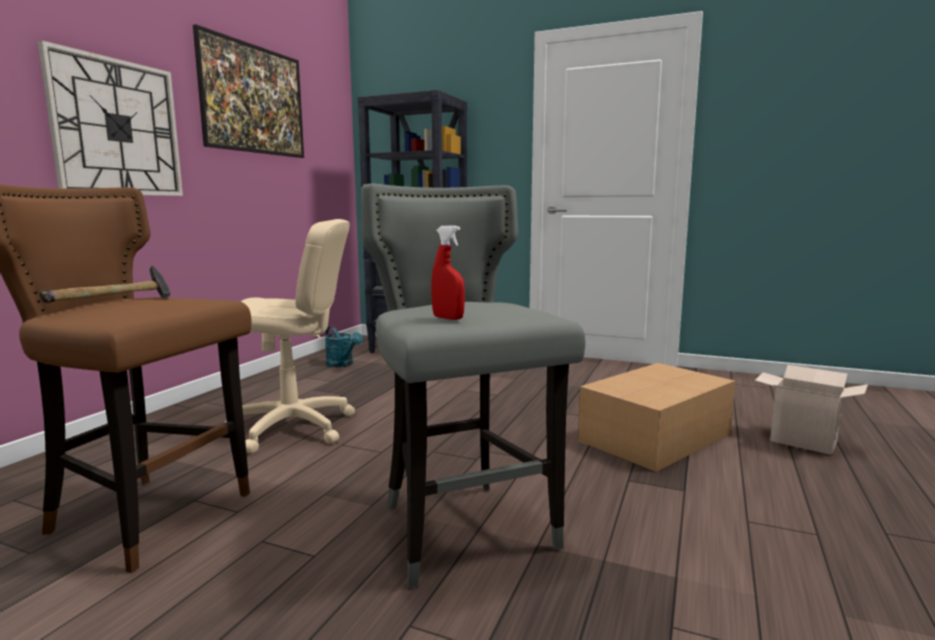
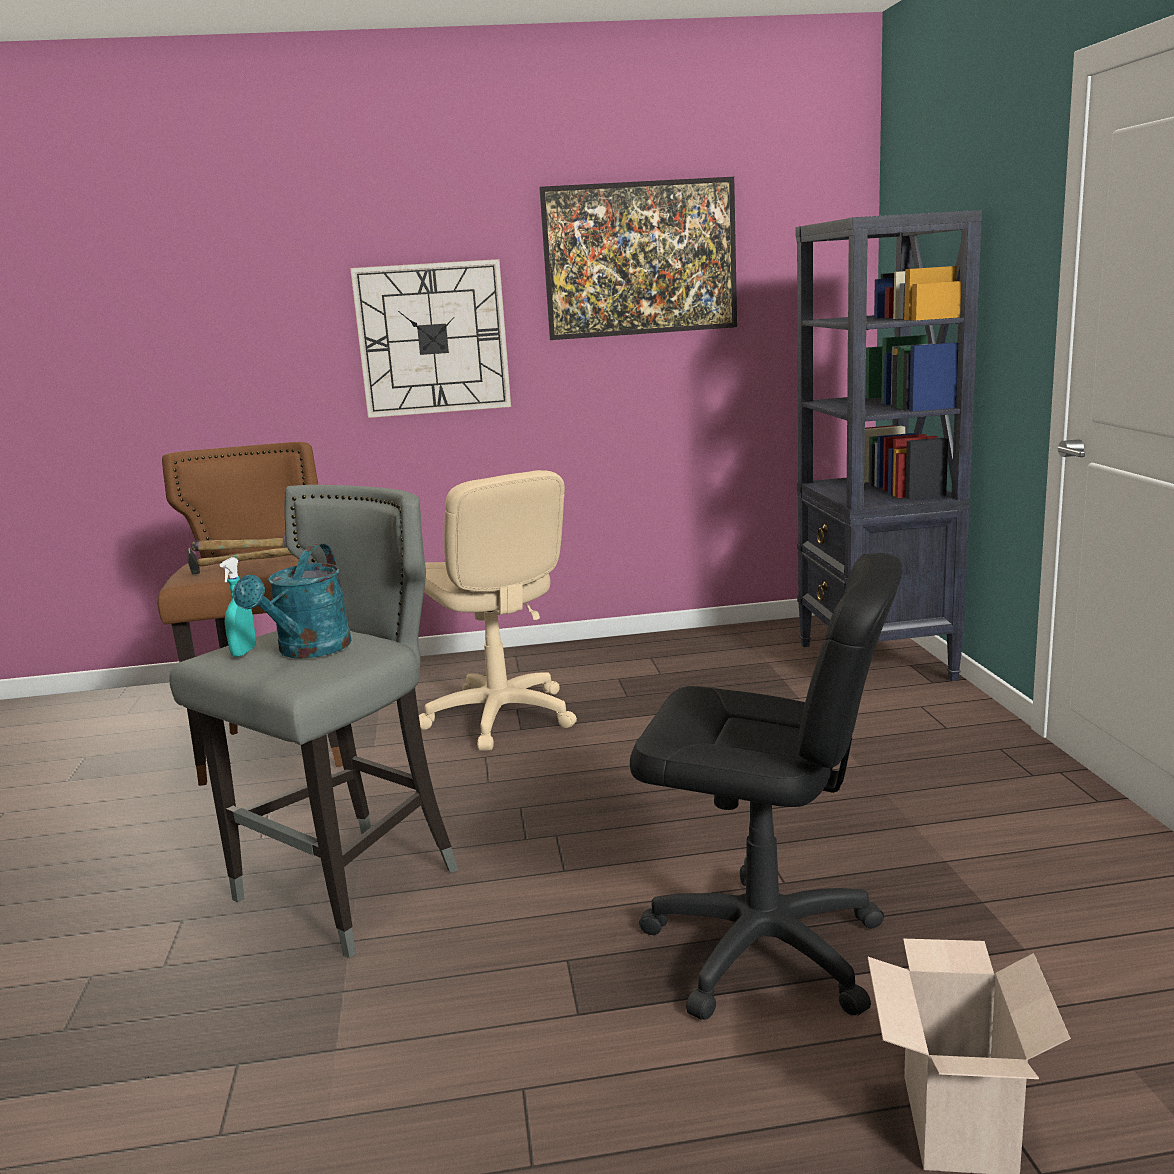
camera: 60 degrees right, 5 degrees up
turquoise watering can [325,326,363,367] -> turquoise watering can moved to [233,543,351,658]
red spray bottle [431,226,465,320] -> turquoise spray bottle [220,557,256,657]
cardboard box [578,363,735,472] -> black office chair [630,553,902,1020]
none -> hammer [188,548,293,575]

